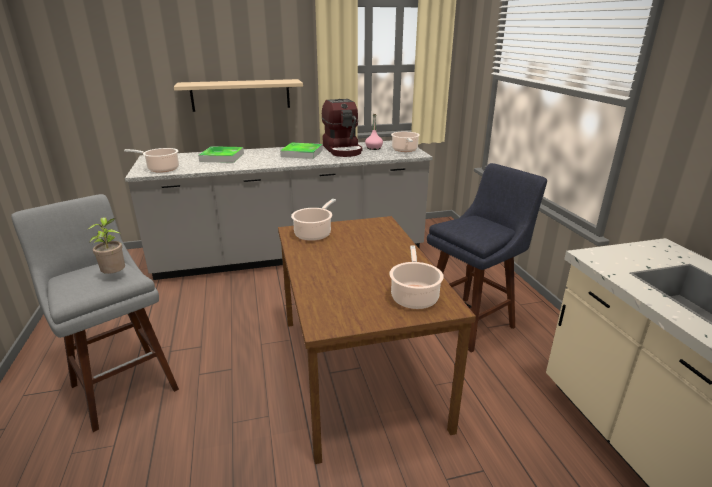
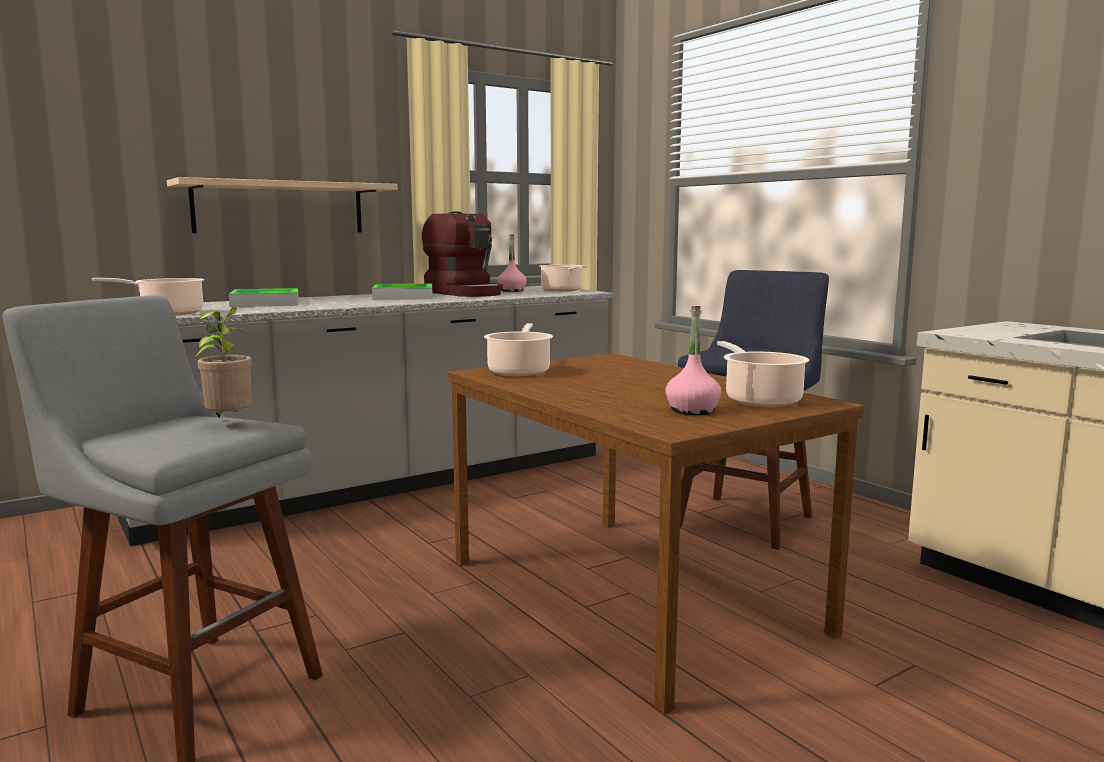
camera: 20 degrees left, 15 degrees down
none -> pink bottle [665,306,721,415]

